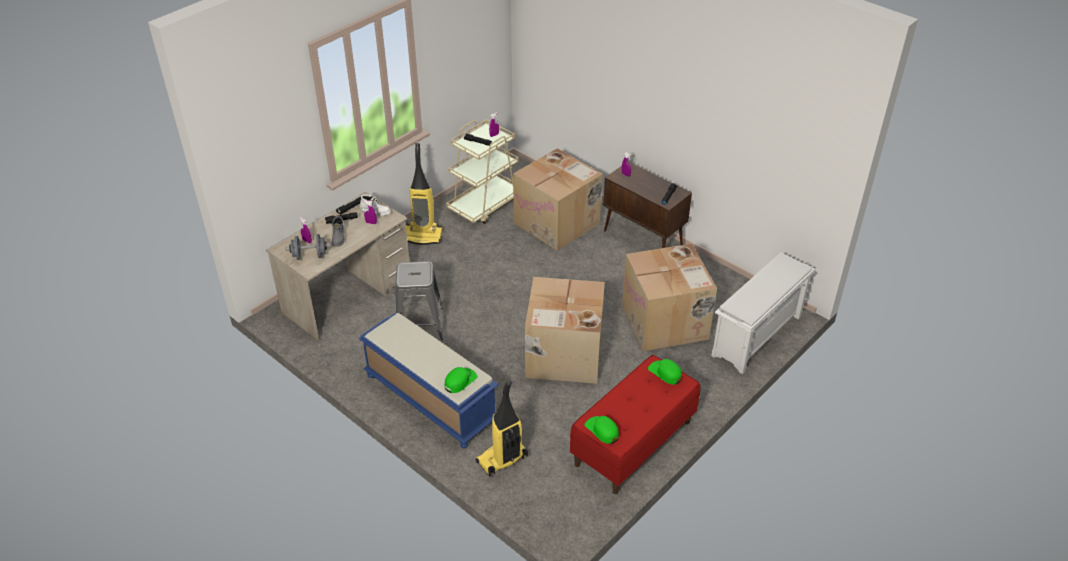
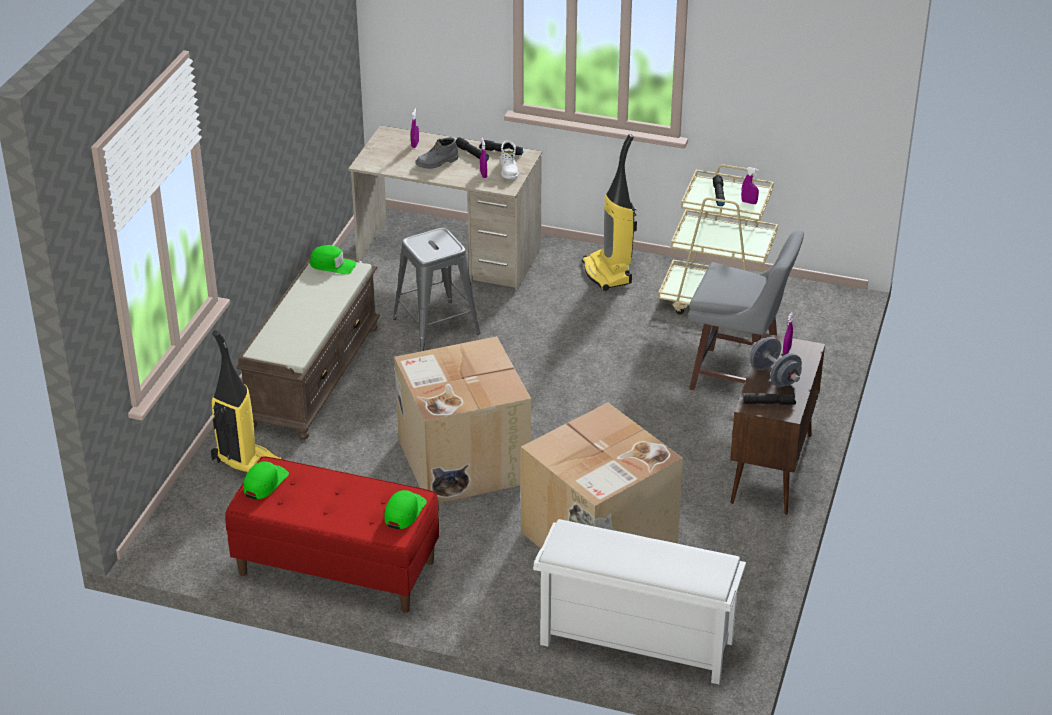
camera: 65 degrees right, 5 degrees down
grey dumbbell [285,234,331,260] -> grey dumbbell moved to [750,337,802,387]
blue bench [359,313,499,448] -> brown bench [236,257,380,440]
green cap [445,367,478,393] -> green cap moved to [310,245,357,275]
cardboard box [513,148,603,251] -> grey stool [688,230,804,390]

